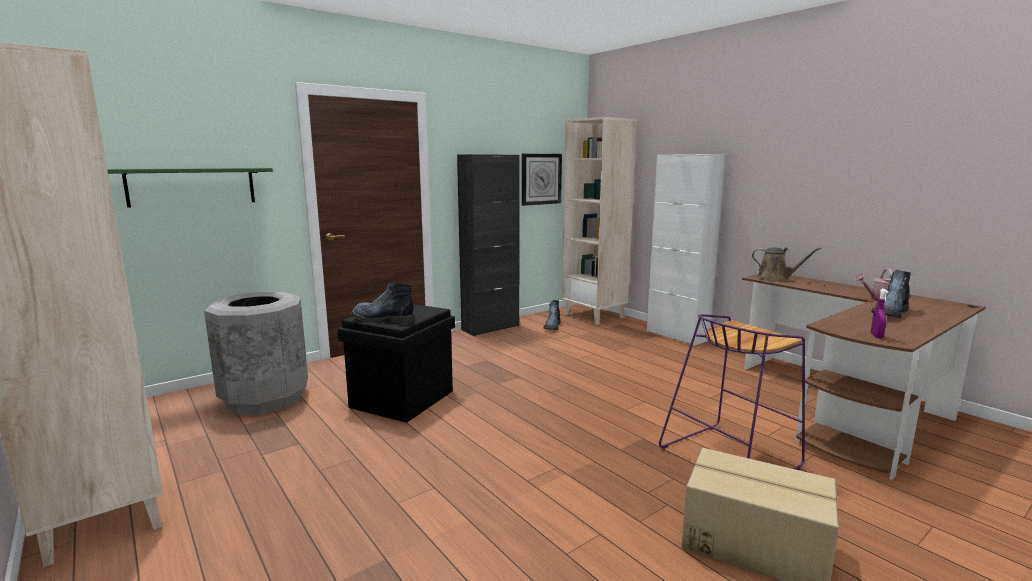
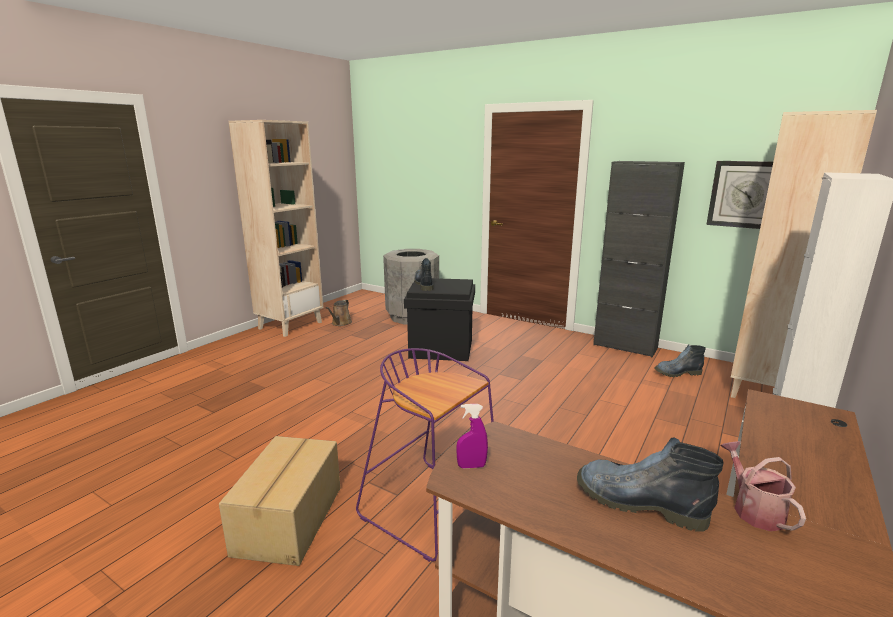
camera: 70 degrees right, 5 degrees up
green shelf [107,168,273,208] -> none
brown watering can [752,247,821,282] -> brown watering can moved to [326,300,352,326]

